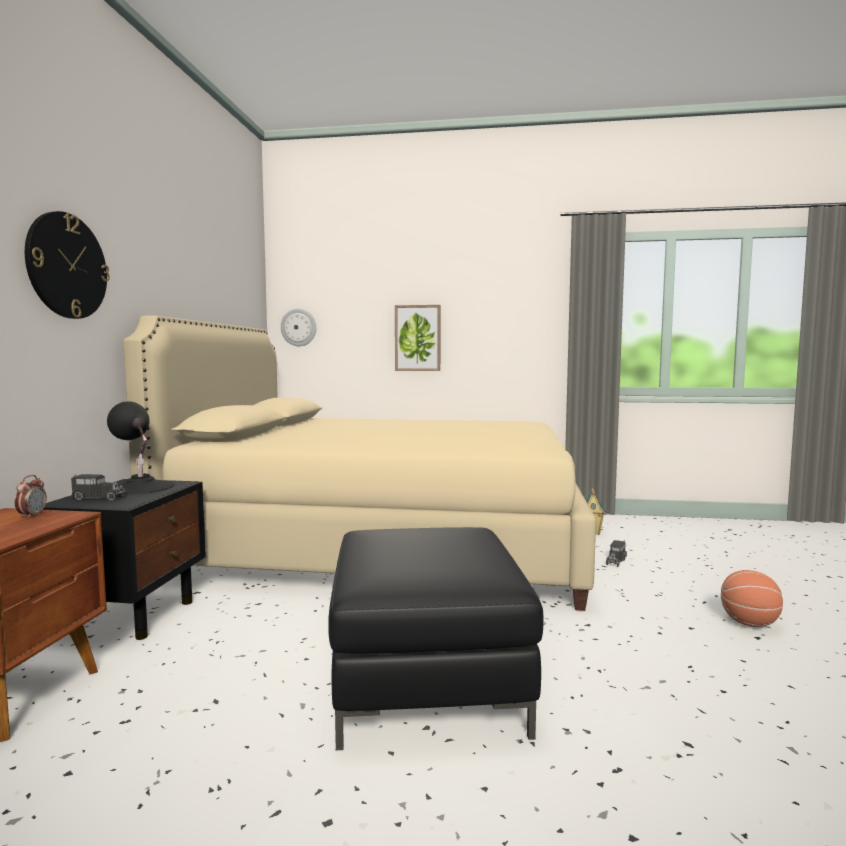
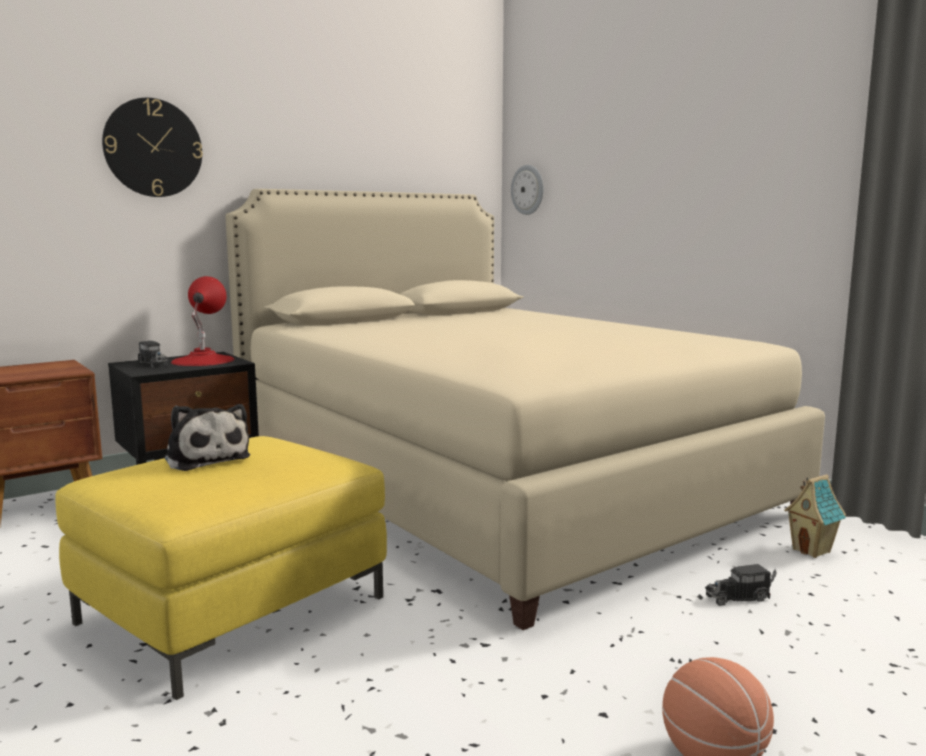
camera: 45 degrees right, 5 degrees up
alarm clock [15,475,47,518] -> none
black table lamp [107,401,175,495] -> red table lamp [171,276,235,366]
black ottoman [328,527,543,751] -> yellow ottoman [55,436,387,700]
picture [395,305,441,371] -> none
none -> plush toy [164,404,250,471]

